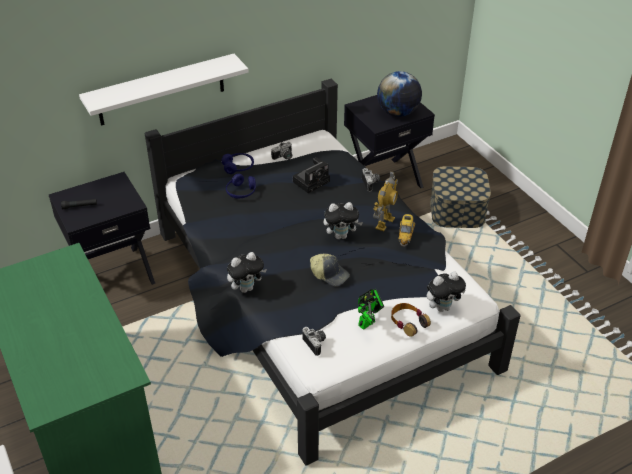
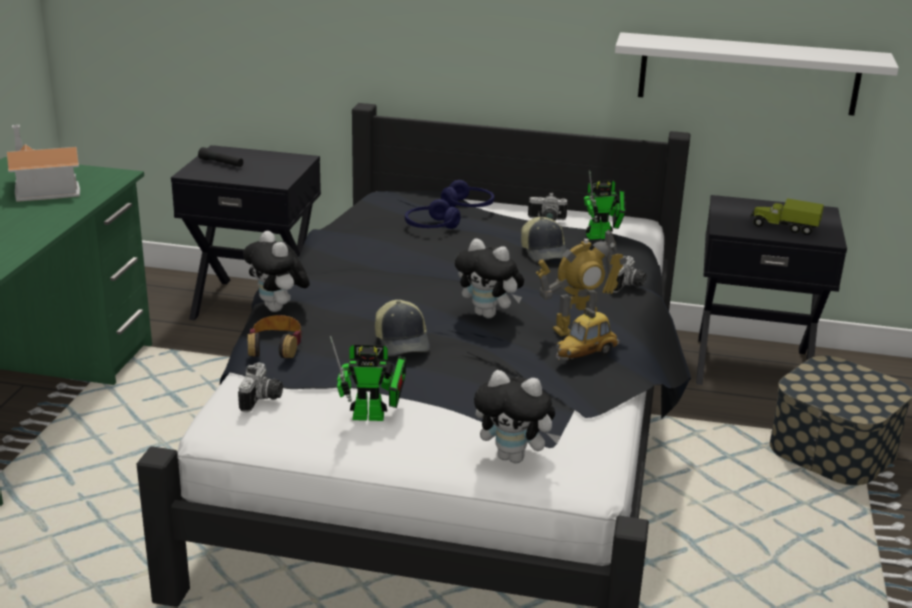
camera: 40 degrees right, 15 degrees down
white shelf [79,54,249,126] -> white shelf moved to [615,32,899,116]
plush toy [227,252,267,293] -> plush toy turned 45 degrees clockwise [243,231,310,312]
camera [293,157,330,193] -> cap [521,217,567,262]
globe [377,71,422,117] -> toy truck [750,198,824,235]
headphones [391,303,431,337] -> headphones moved to [248,315,302,358]
none -> toy house [7,125,80,202]
none -> toy robot [584,170,626,240]

